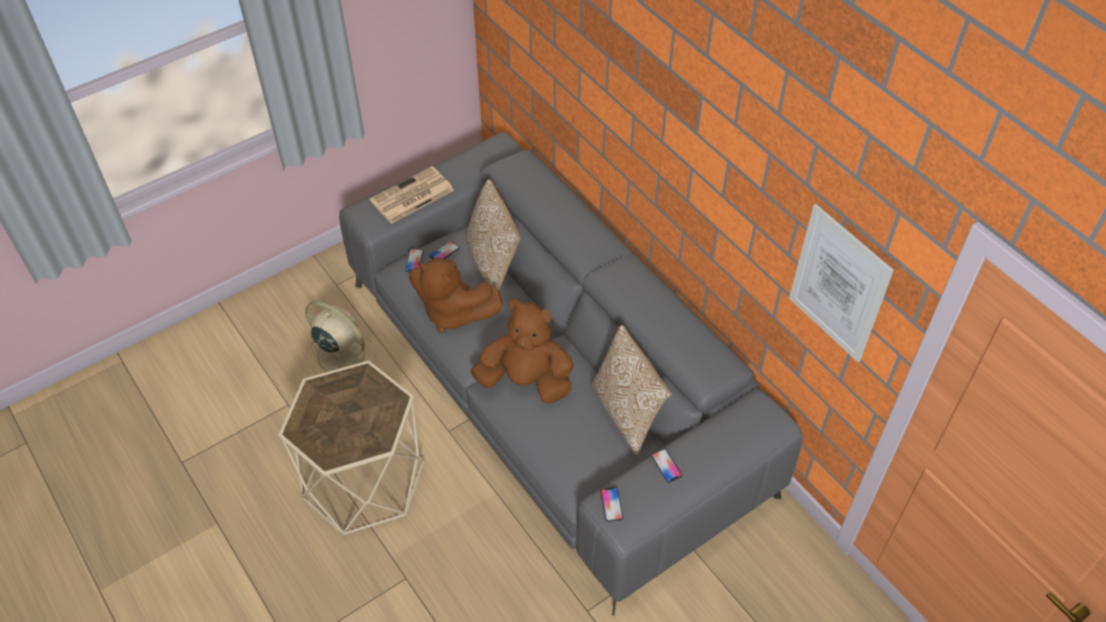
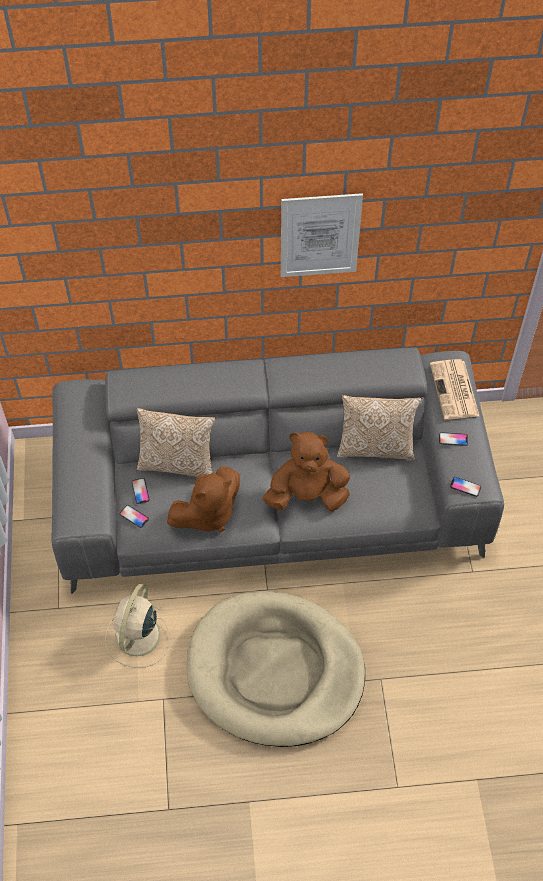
camera: 60 degrees left, 5 degrees up
beige side table [278,360,425,536] -> beige dog bed [187,591,365,747]
beige fan [304,301,376,376] -> beige fan turned 45 degrees counterclockwise [105,584,169,668]
newspaper [370,166,454,224] -> newspaper moved to [430,359,479,420]
brown plush toy [470,300,574,403] -> brown plush toy turned 45 degrees clockwise [263,432,350,511]
picture [789,204,894,362] -> picture moved to [281,193,363,277]

